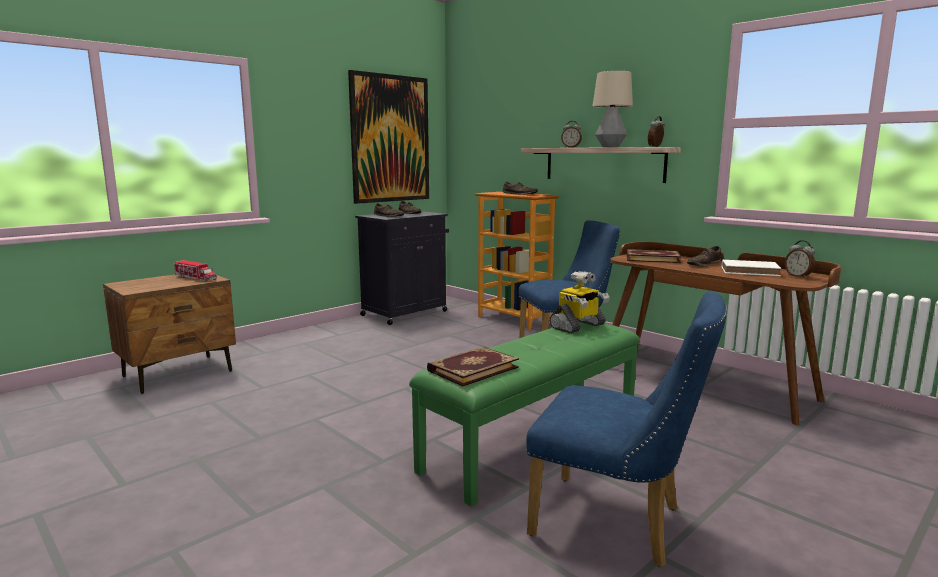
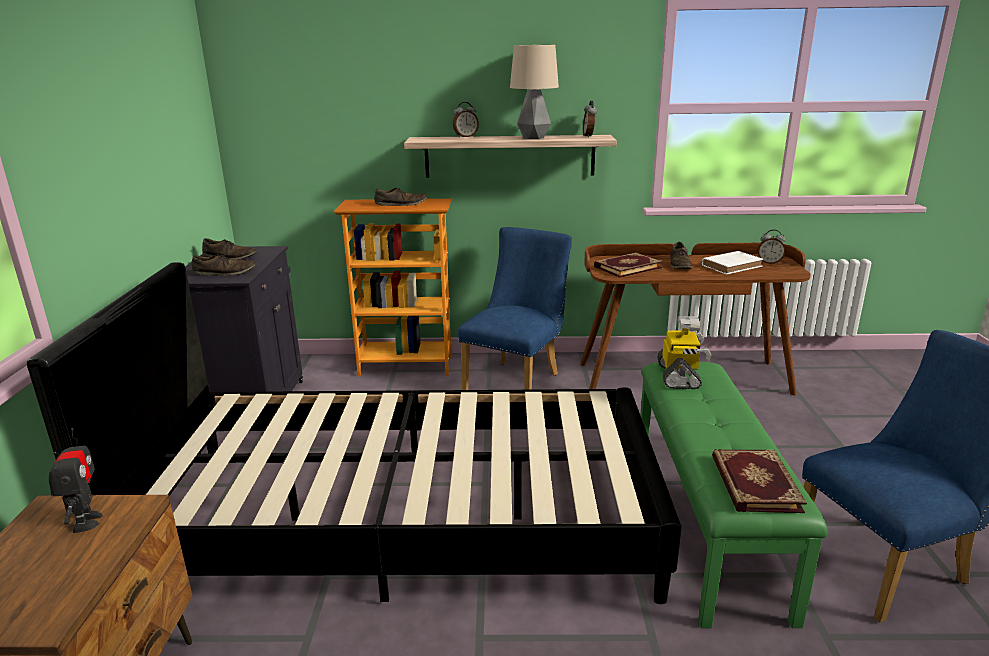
camera: 45 degrees left, 10 degrees up
toy truck [174,260,217,282] -> toy robot [49,428,103,533]
picture [348,70,429,204] -> none
none -> black bed [27,262,682,604]

